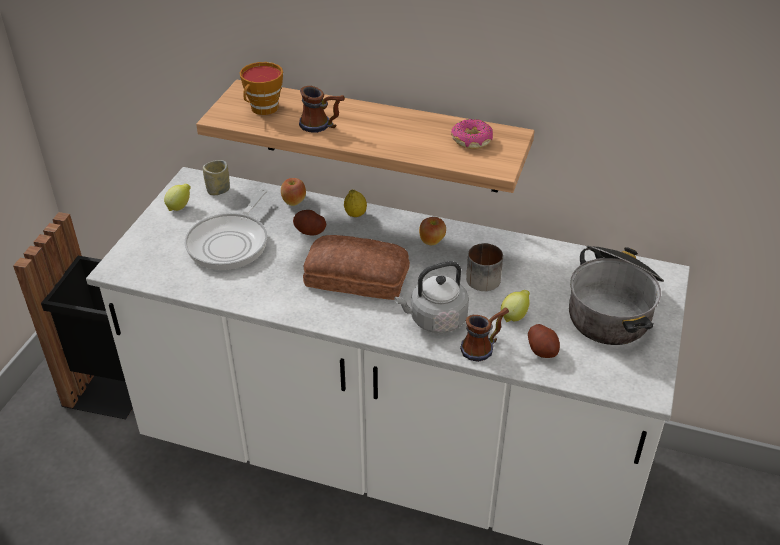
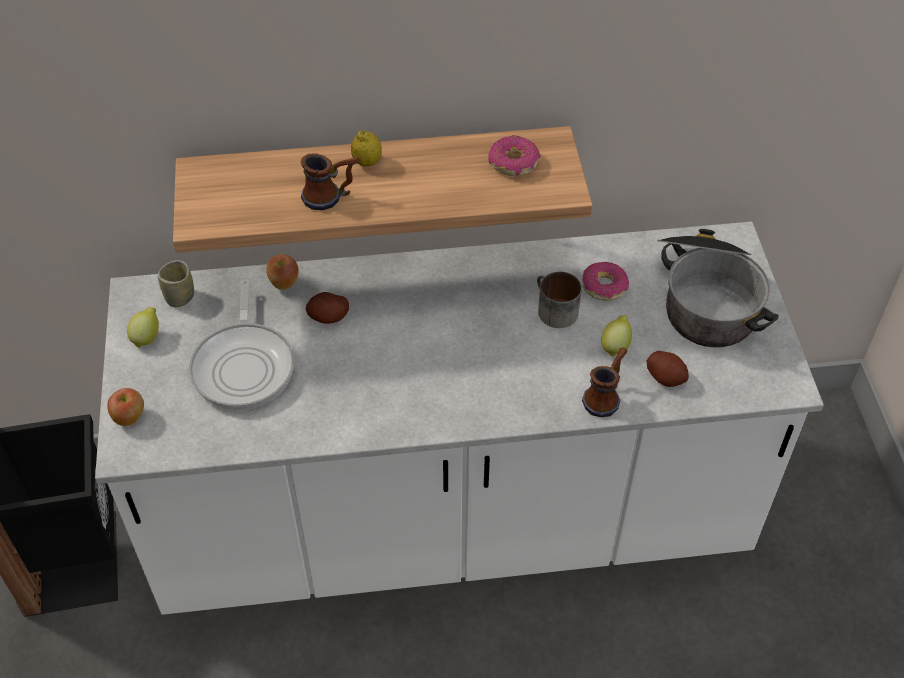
camera: 25 degrees left, 10 degrees up
cup [240,62,283,115] -> none
bread [303,235,410,300] -> none
lemon [344,189,367,217] -> lemon moved to [351,130,382,167]
grey kettle [394,261,469,333] -> none
apple [419,217,446,245] -> apple moved to [107,388,144,426]
none -> donut [582,262,629,301]

